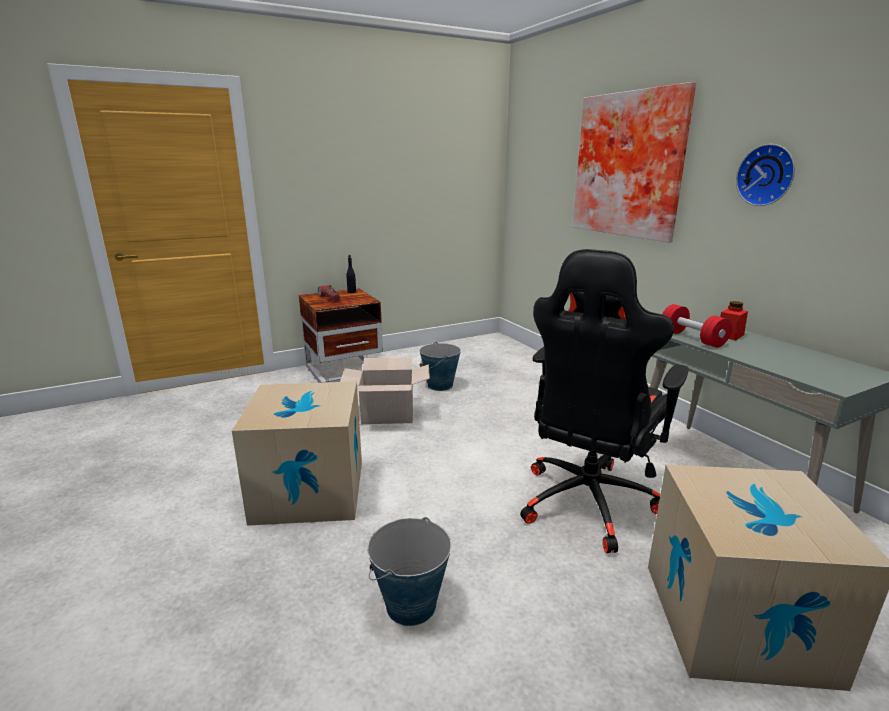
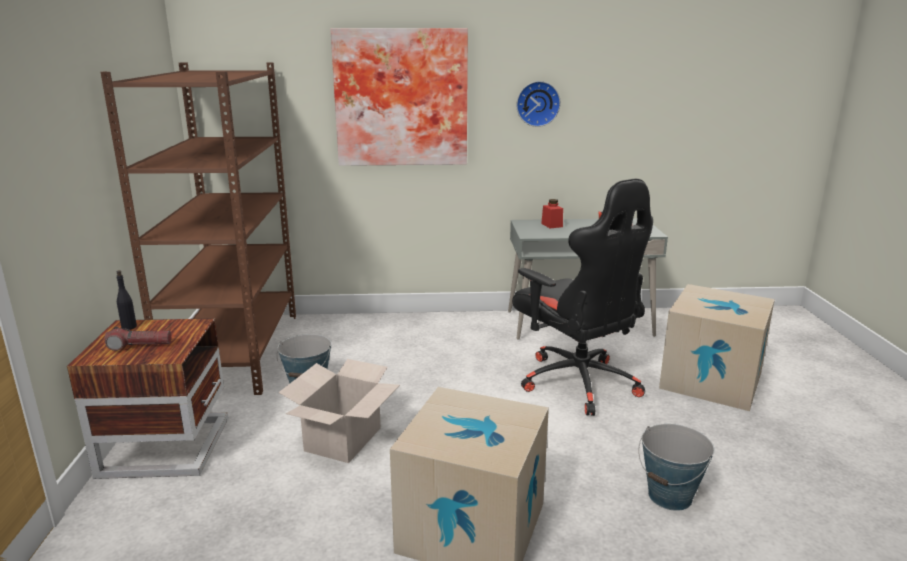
camera: 65 degrees left, 0 degrees up
red dumbbell [663,304,732,348] -> none
none -> brown bookcase [101,63,296,395]

